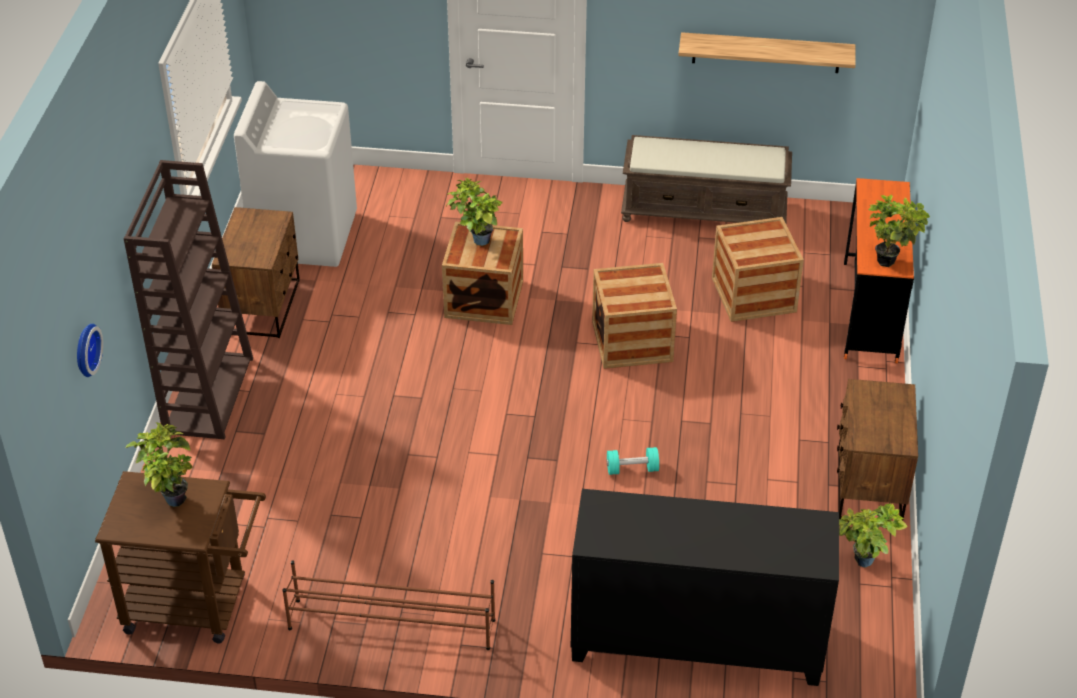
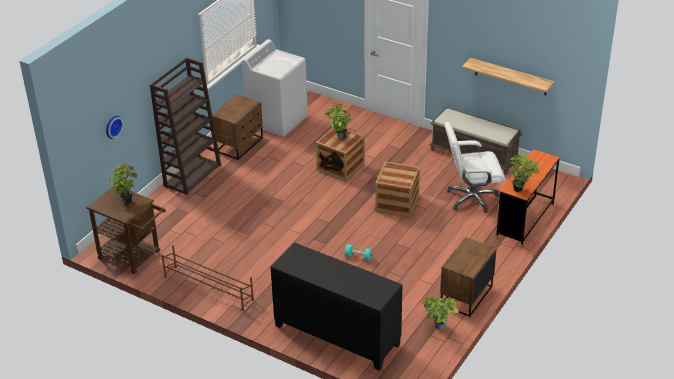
camera: 25 degrees right, 5 degrees down
crate [712,217,804,322] -> white office chair [444,122,505,213]

